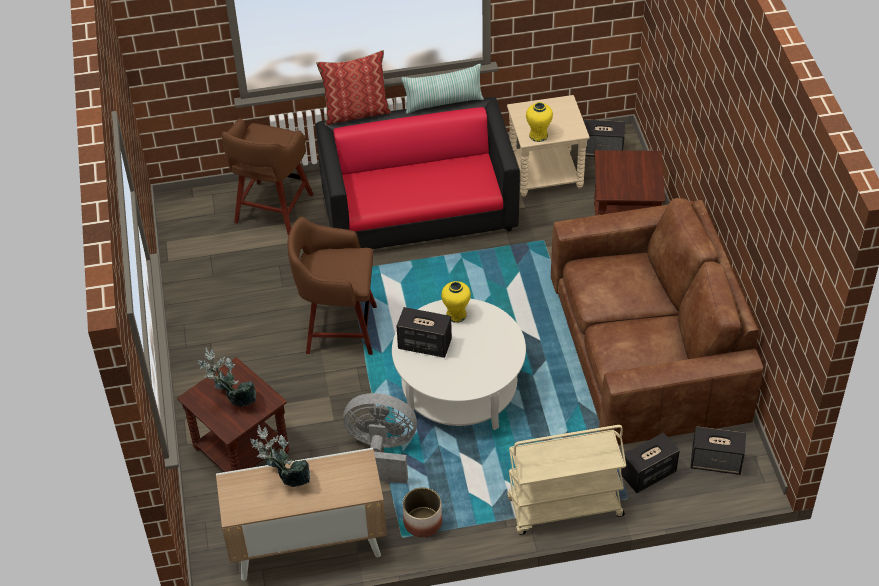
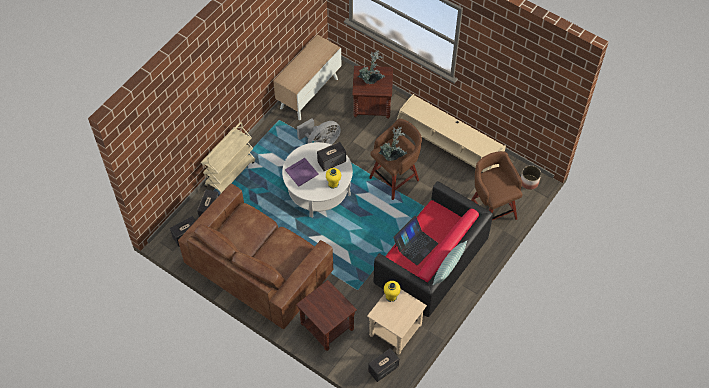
camera: 135 degrees right, 10 degrees up
potted plant [250,425,310,487] -> potted plant moved to [379,126,407,161]
pillow [316,50,391,126] -> none
planter [403,487,442,537] -> planter moved to [521,165,541,190]
none -> purple tray [285,158,319,187]
none -> laptop [393,216,438,265]
none -> beige tv stand [397,94,506,172]

